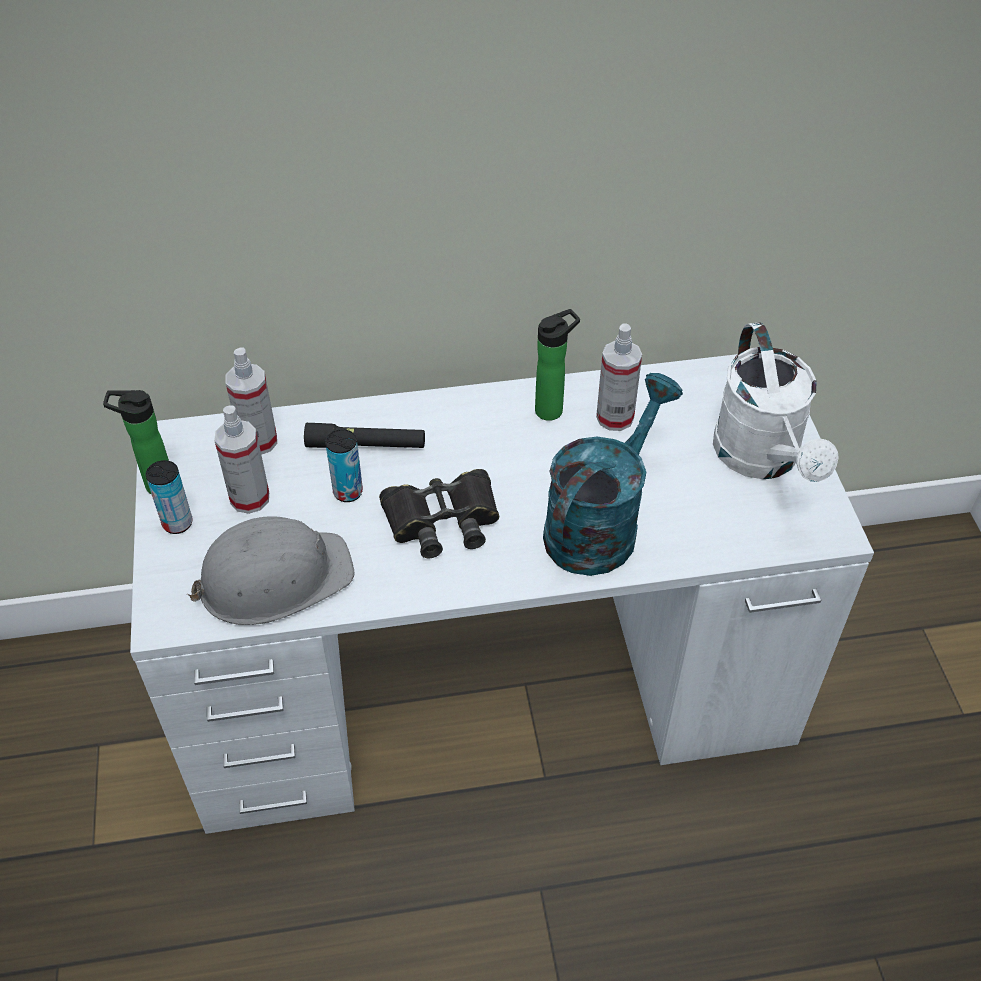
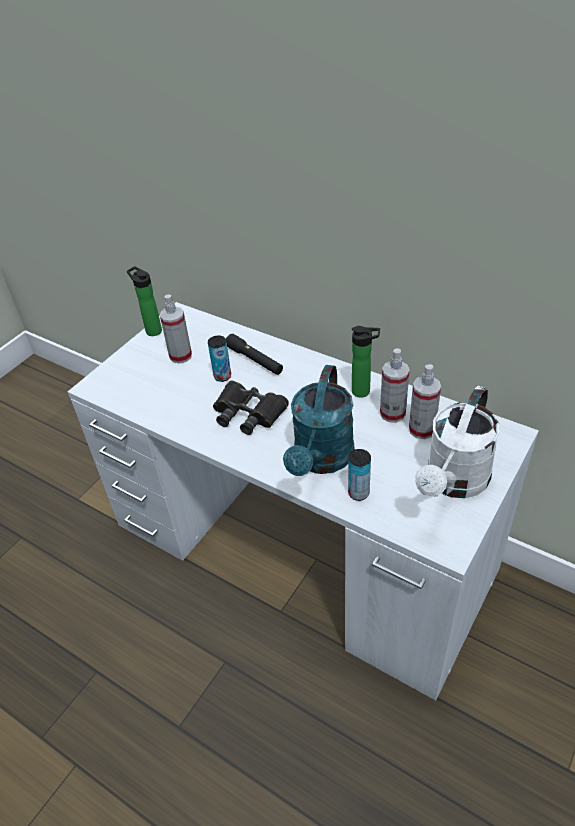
camera: 45 degrees right, 5 degrees down
can [146,460,192,534] -> can moved to [348,449,371,501]
grey hard hat [188,516,355,625] -> none
spray bottle [226,347,277,455] -> spray bottle moved to [409,364,441,439]
turquoise watering can [543,373,683,576] -> turquoise watering can turned 120 degrees clockwise [283,365,354,476]

